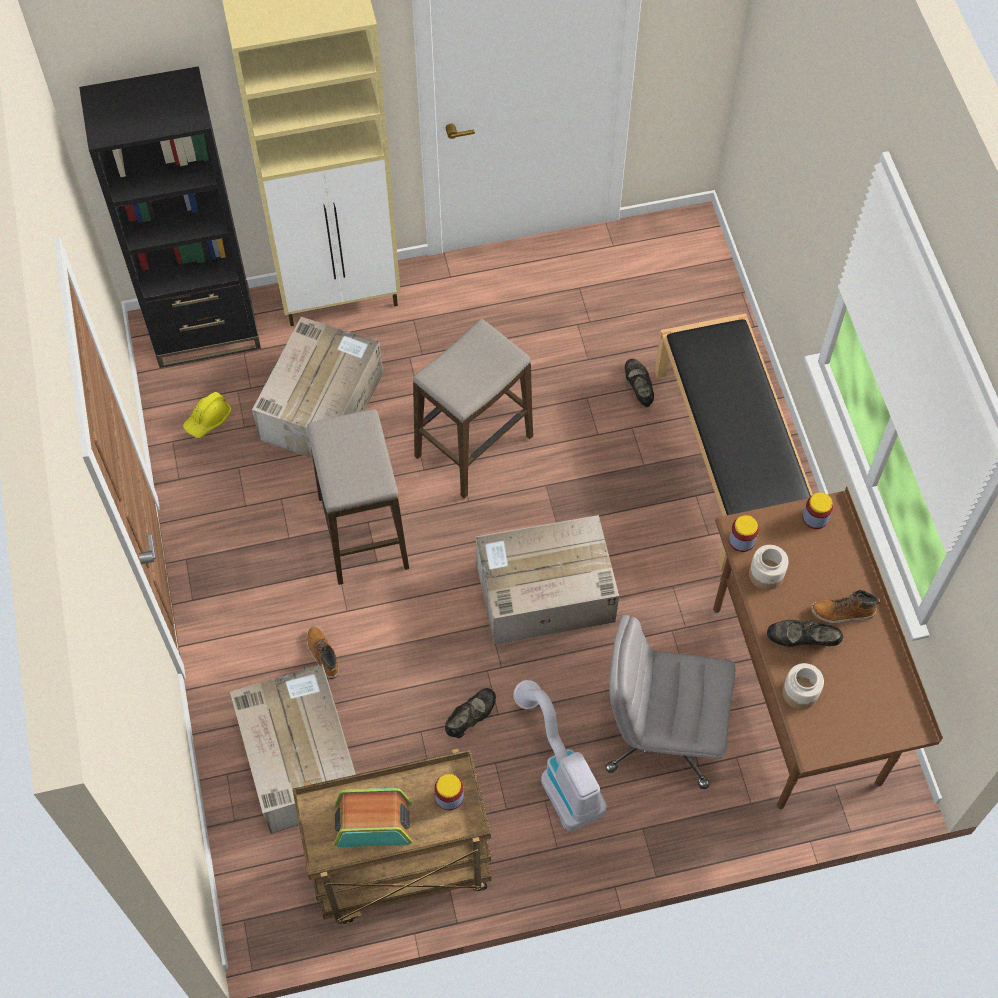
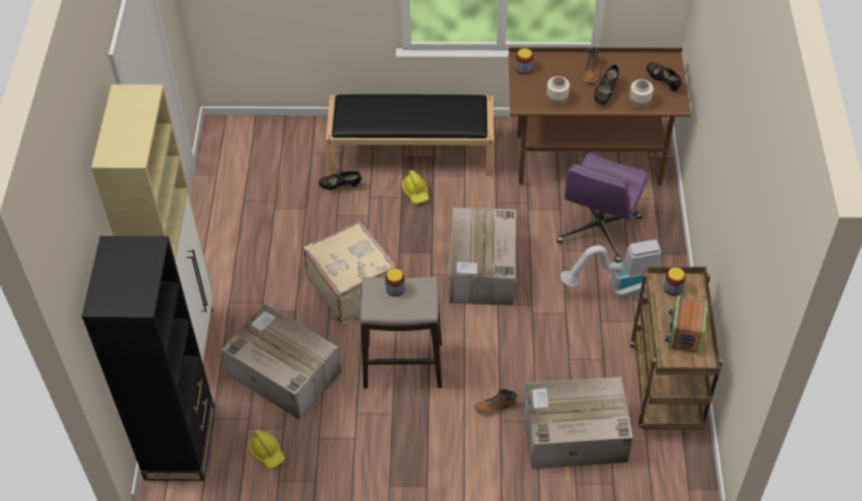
camera: 75 degrees left, 10 degrees down
stool [413,319,533,499] -> beige suitcase [303,220,398,324]
black shoe [445,688,496,738] -> black shoe moved to [647,62,682,92]
grey office chair [605,615,735,789] -> purple office chair [556,154,648,263]
jar [729,515,759,552] -> jar moved to [385,268,405,297]
none -> yellow hard hat [402,170,429,204]

